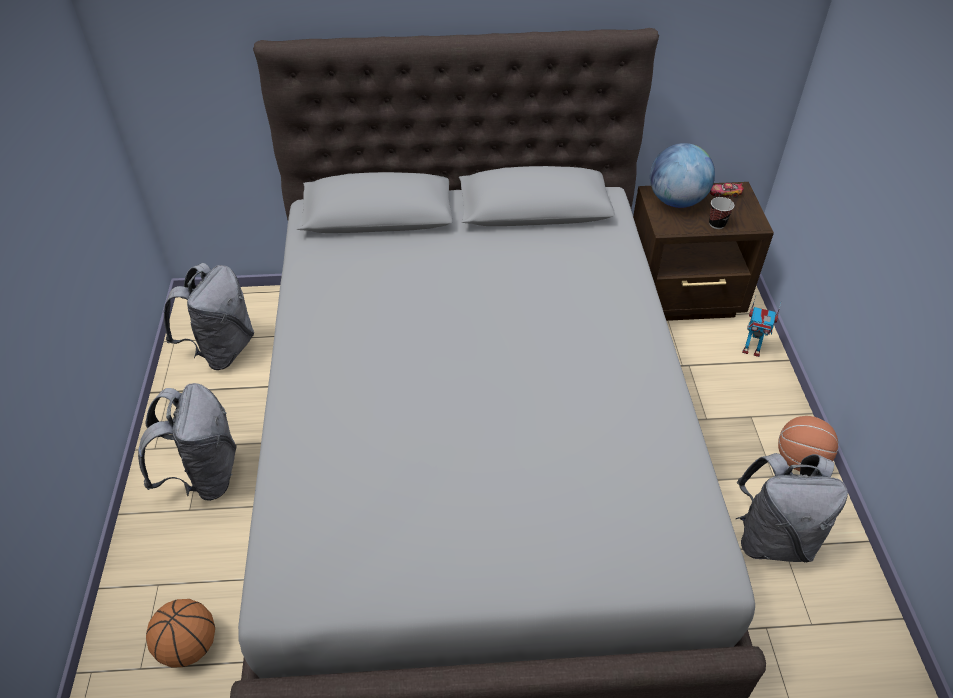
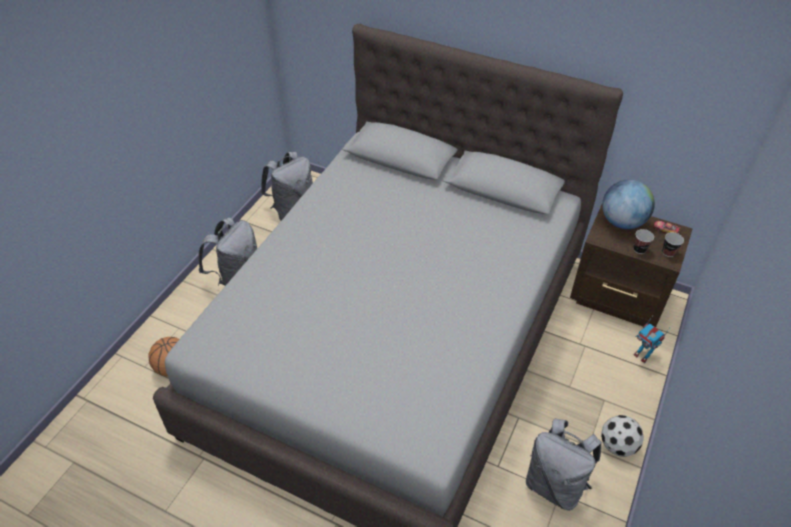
camera: 30 degrees right, 0 degrees up
basketball [778,416,838,471] -> football [601,415,644,457]
none -> cup [662,232,684,257]

